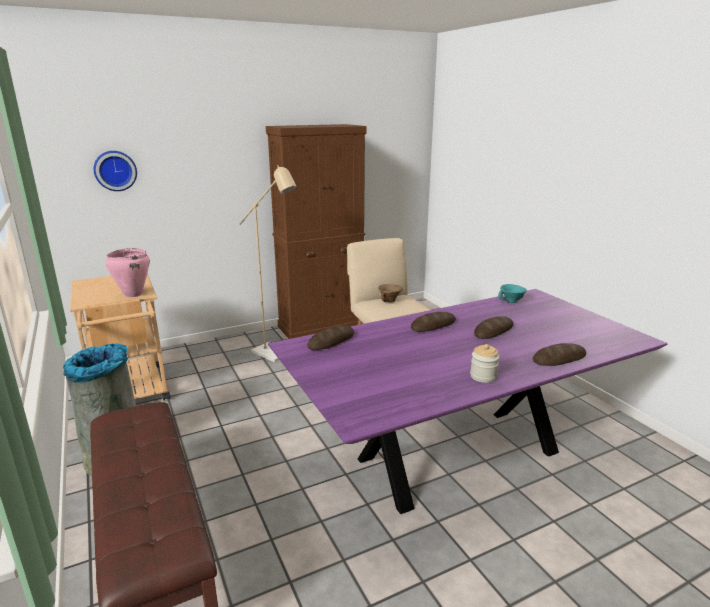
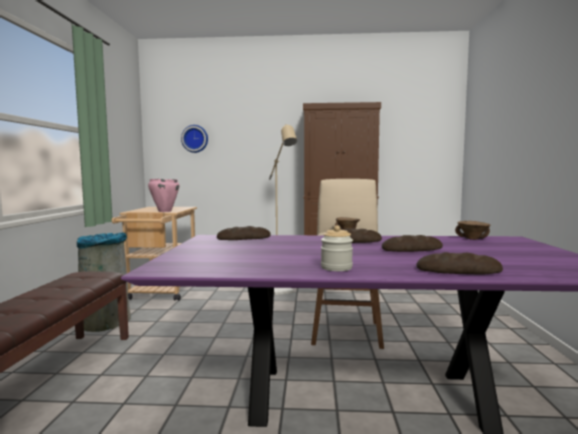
camera: 30 degrees right, 15 degrees down
turquoise bowl [498,284,527,303] -> brown bowl [455,221,491,240]

